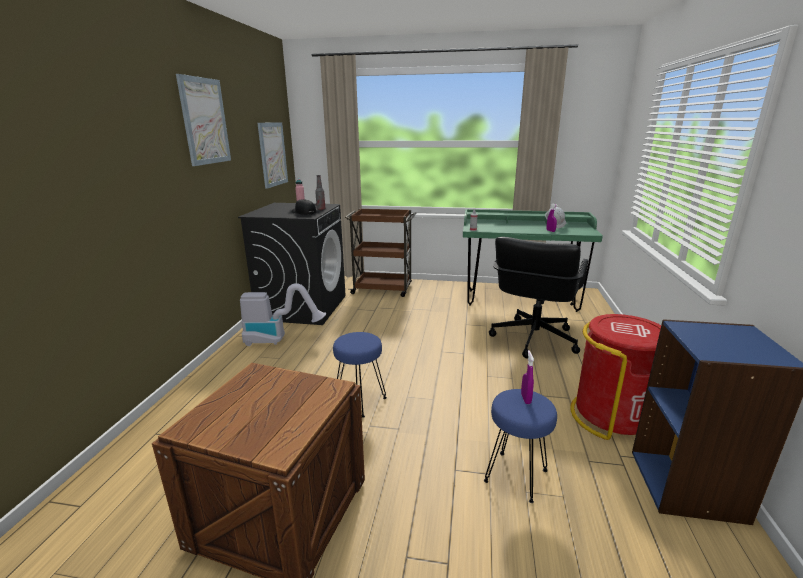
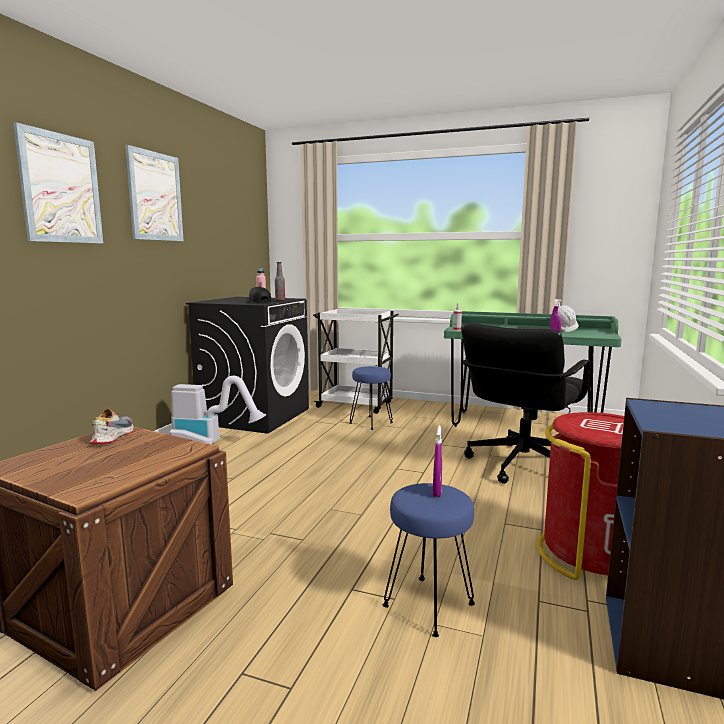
camera: 10 degrees right, 10 degrees down
picture [257,122,288,189] -> picture moved to [13,122,103,243]
blue stool [333,332,387,418] -> blue stool moved to [350,366,393,430]
brown cart [345,208,416,297] -> white cart [313,309,399,414]
none -> shoe [90,409,134,444]

